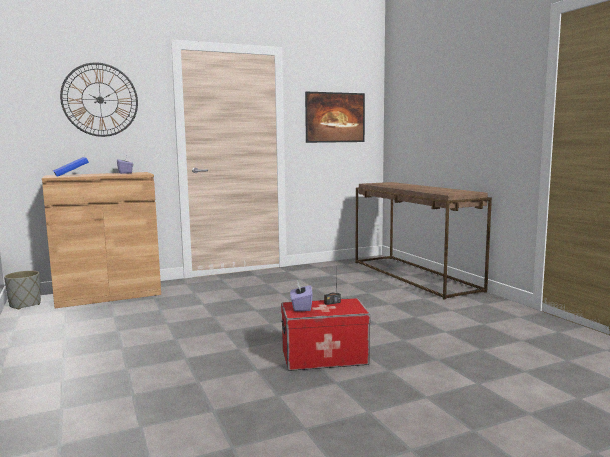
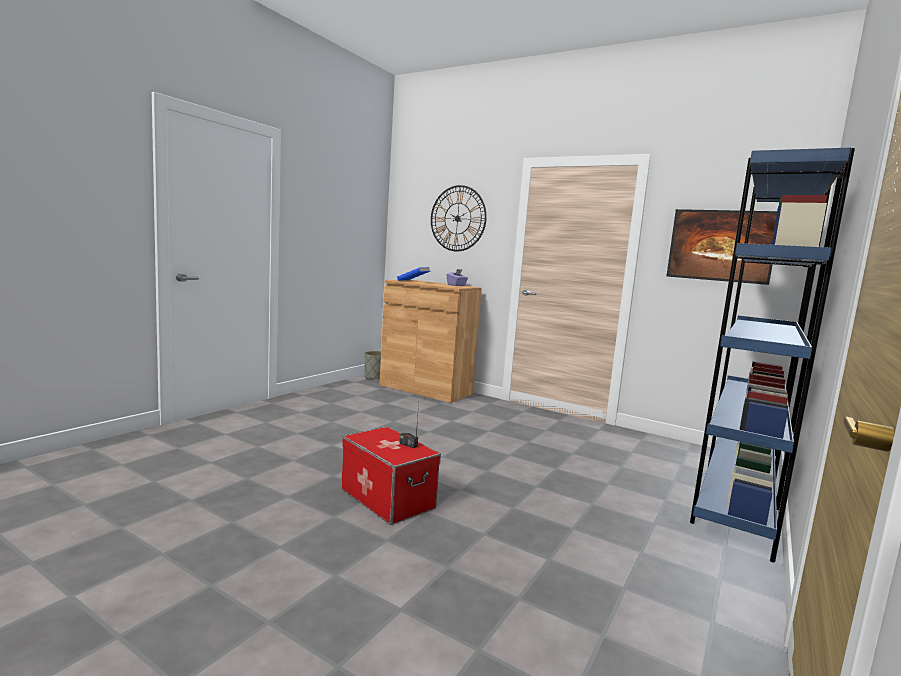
camera: 55 degrees right, 0 degrees up
purple tissue box [290,282,313,311] -> none
brown console table [356,182,492,300] -> blue bookcase [690,147,855,563]

